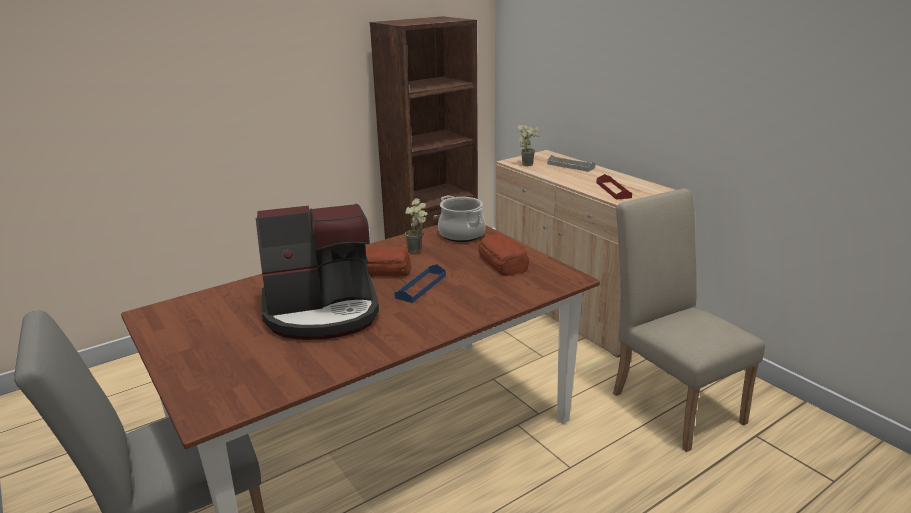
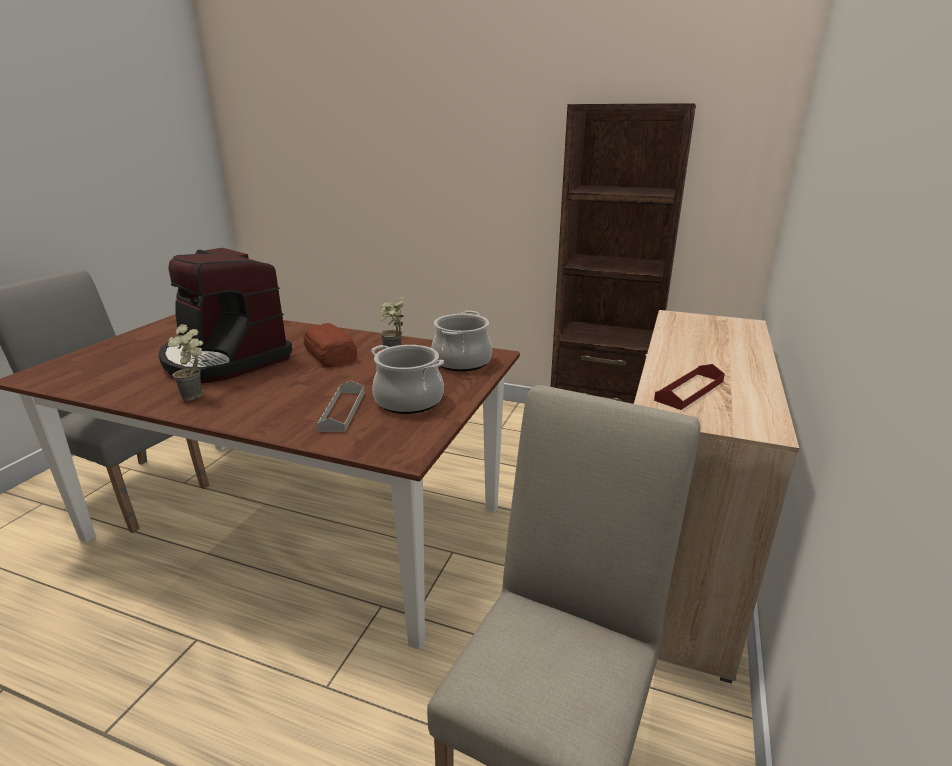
camera: 55 degrees right, 0 degrees up
blue tray [394,264,446,303] -> none
bread [478,233,529,276] -> cooking pot [371,345,444,414]
potted plant [517,124,540,166] -> potted plant moved to [168,324,203,401]
grey tray [547,155,596,172] -> grey tray moved to [316,381,364,432]

